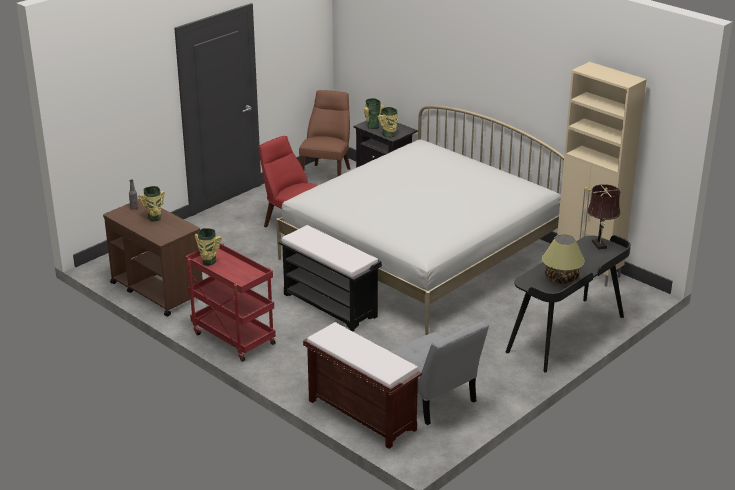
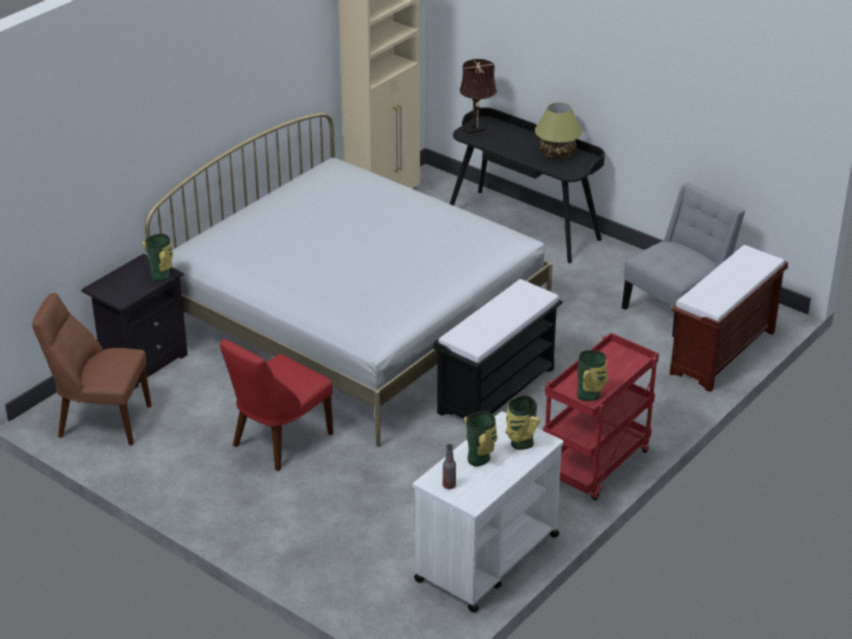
camera: 95 degrees left, 5 degrees up
brown cart [103,199,203,317] -> white cart [413,411,563,613]
vase [364,98,385,129] -> vase moved to [505,395,540,450]

